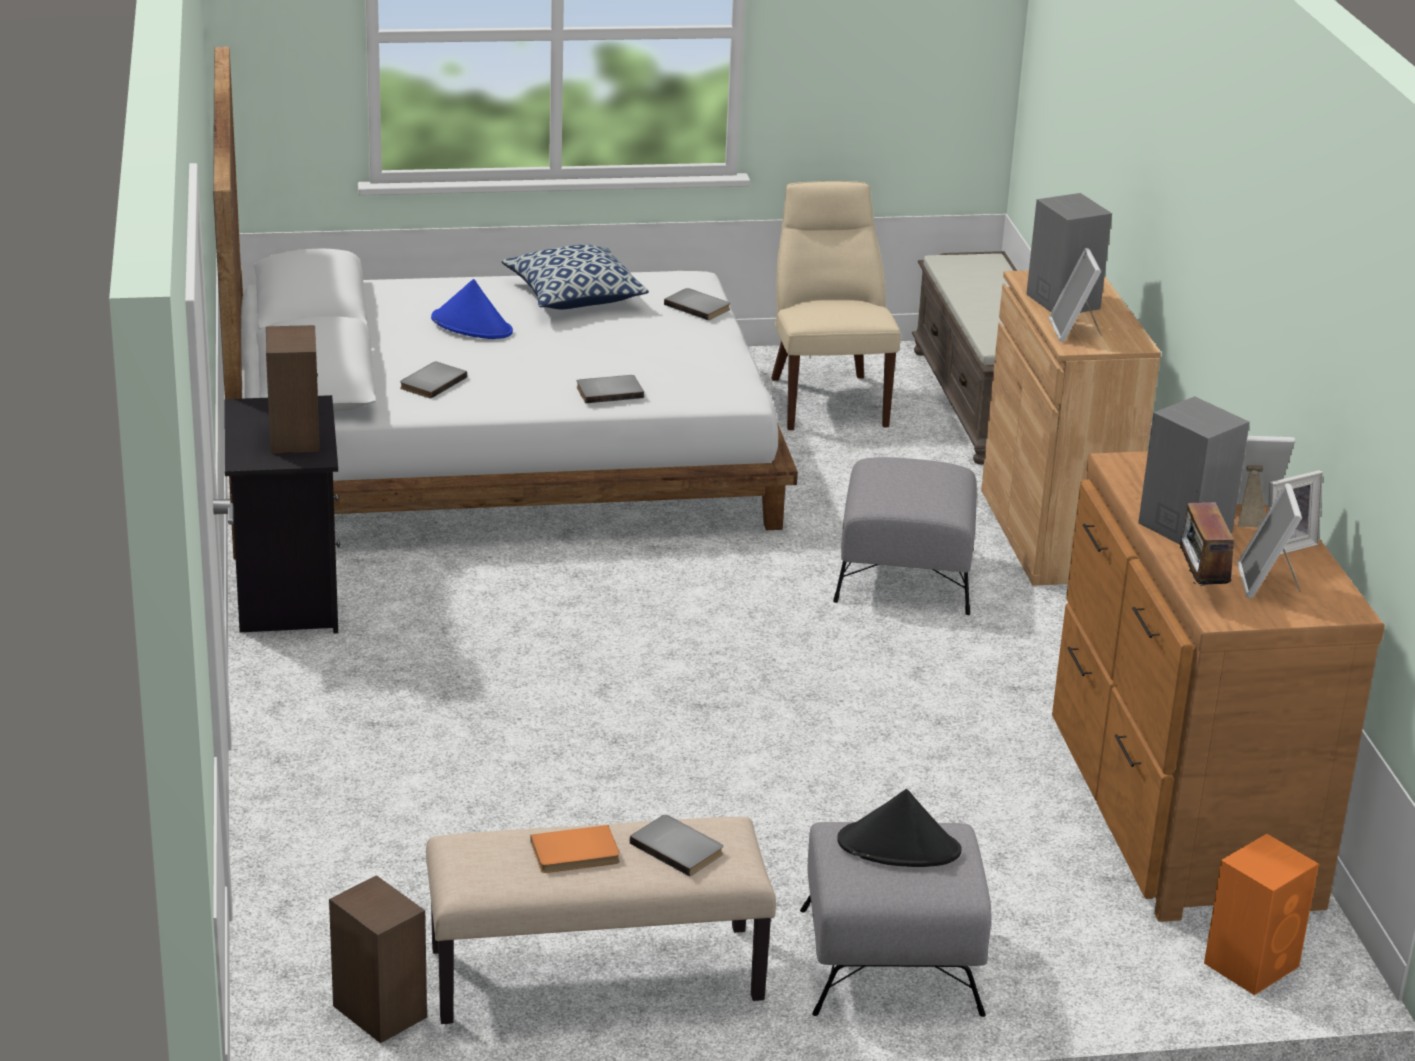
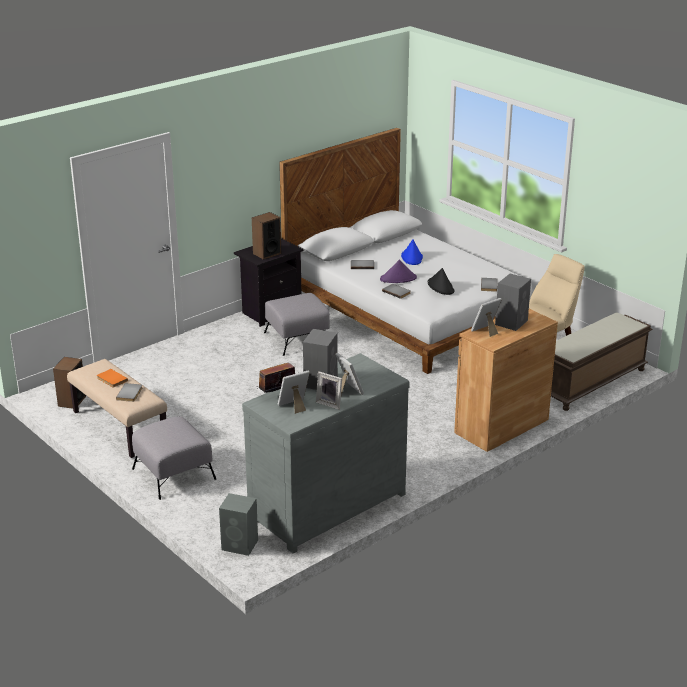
camera: 60 degrees right, 0 degrees up
pillow [501,245,649,309] -> none
grey ottoman [833,457,977,615] -> grey ottoman moved to [264,293,330,356]
black hat [837,789,962,867] -> black hat moved to [428,268,455,295]
brown dresser [1052,451,1385,922] -> grey dresser [242,353,410,554]
orange speaker [1204,834,1319,995] -> grey speaker [219,493,258,556]
none -> purple hat [380,260,417,283]

